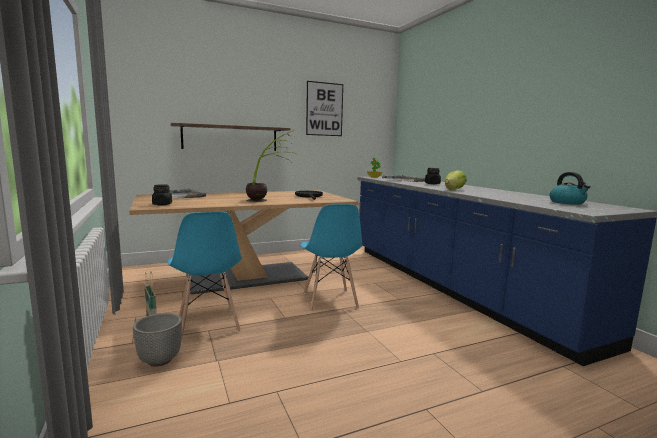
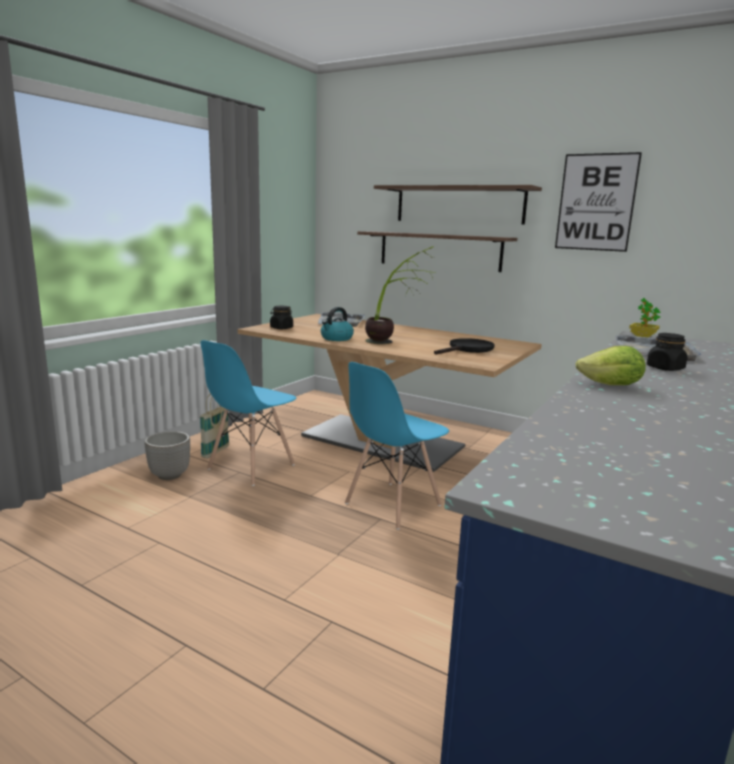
camera: 55 degrees right, 5 degrees up
kettle [550,172,591,205] -> kettle moved to [321,307,354,341]
none -> shelf [374,185,542,225]

